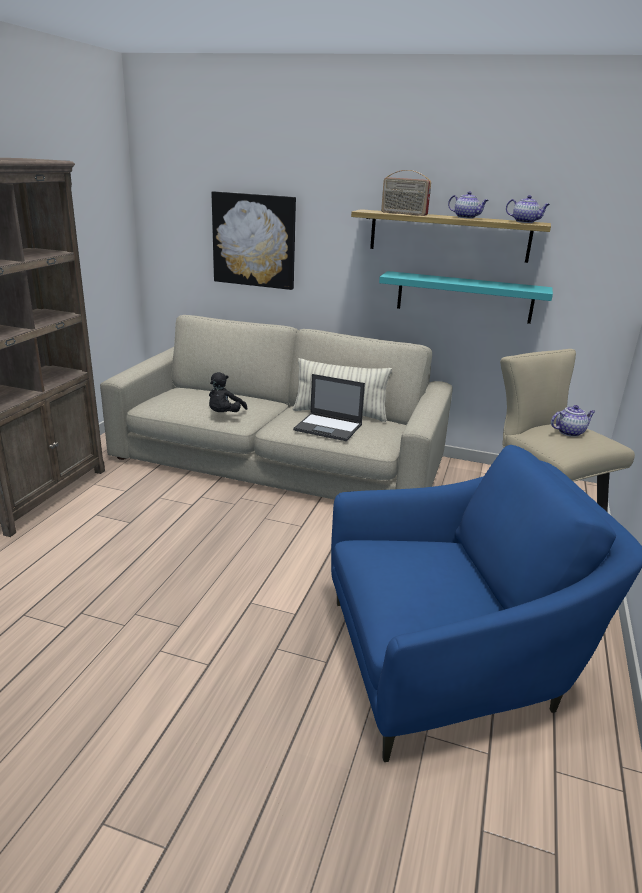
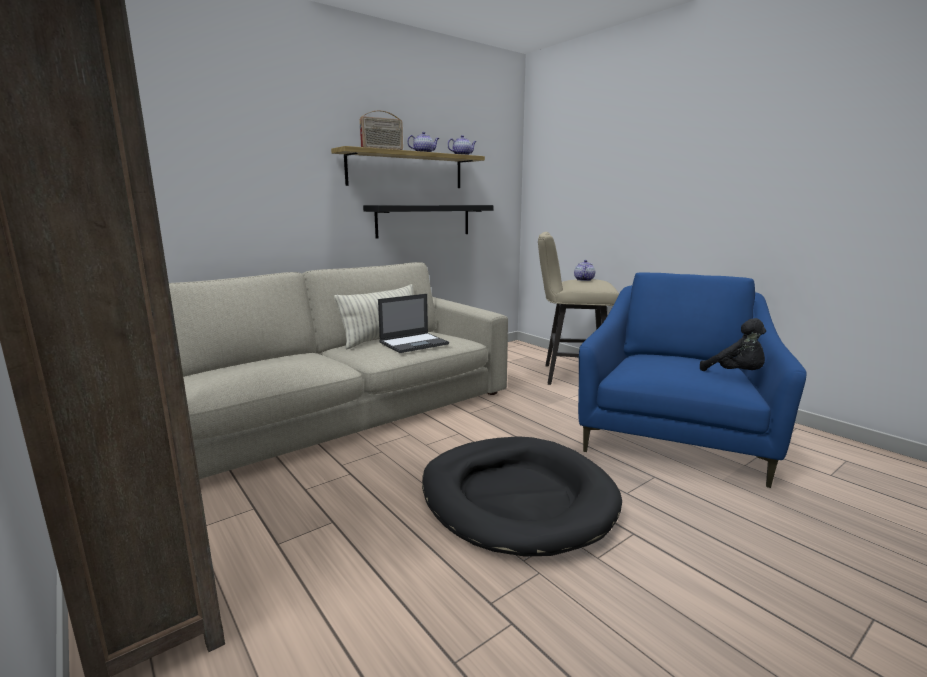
camera: 55 degrees left, 10 degrees down
black plush toy [209,372,247,412] -> black plush toy moved to [700,318,766,371]
picture [211,191,296,290] -> none
turquoise shelf [379,271,553,324] -> black shelf [363,205,494,239]
none -> black dog bed [422,436,622,556]

